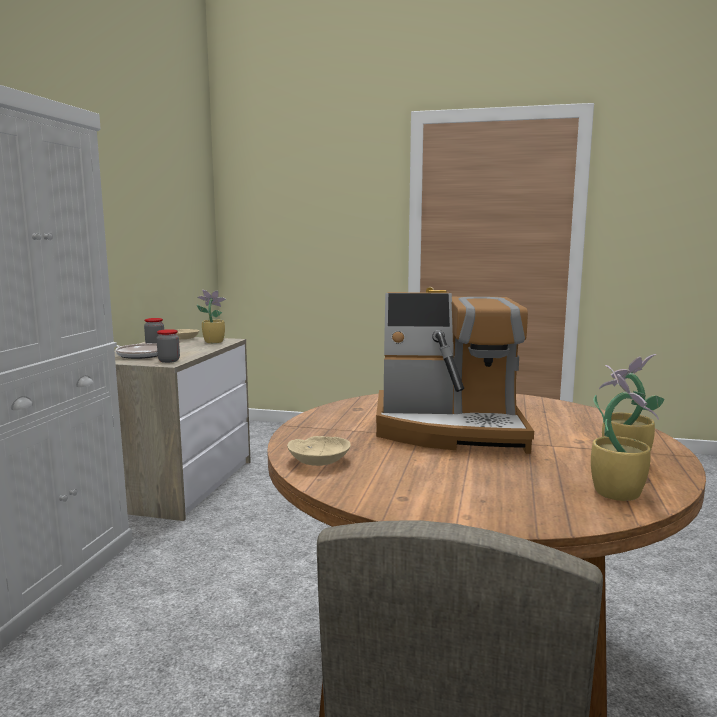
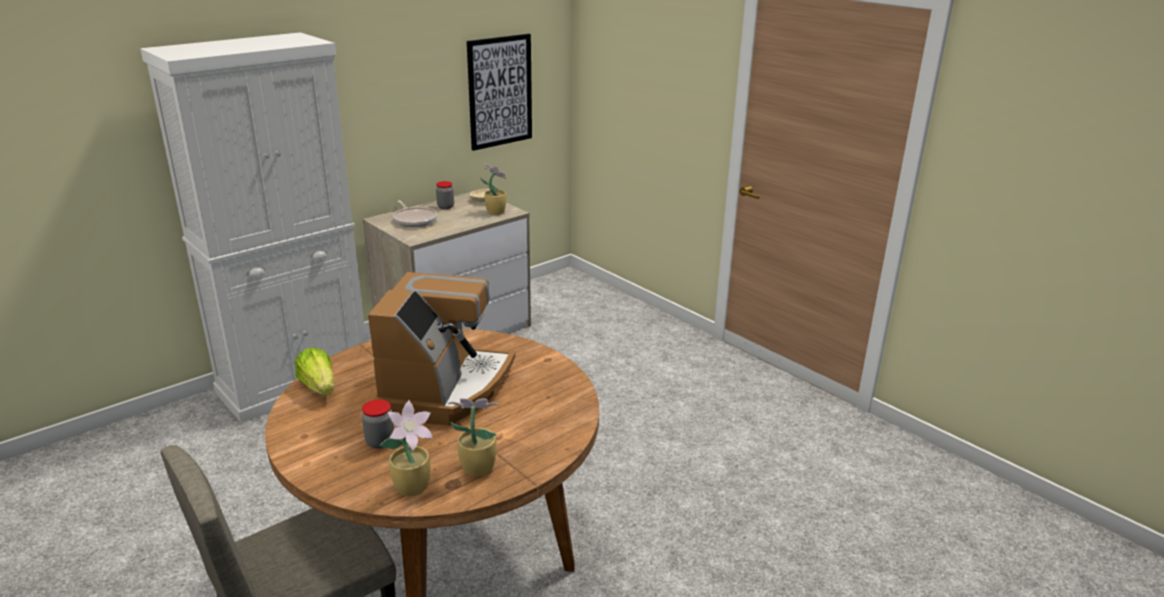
camera: 35 degrees right, 15 degrees up
jar [156,329,180,363] -> jar moved to [362,399,394,449]
beige bowl [287,436,351,466] -> lettuce [295,348,334,396]
coffee machine [376,292,534,454] -> coffee machine turned 120 degrees counterclockwise [368,272,515,426]
none -> picture [467,34,532,151]

